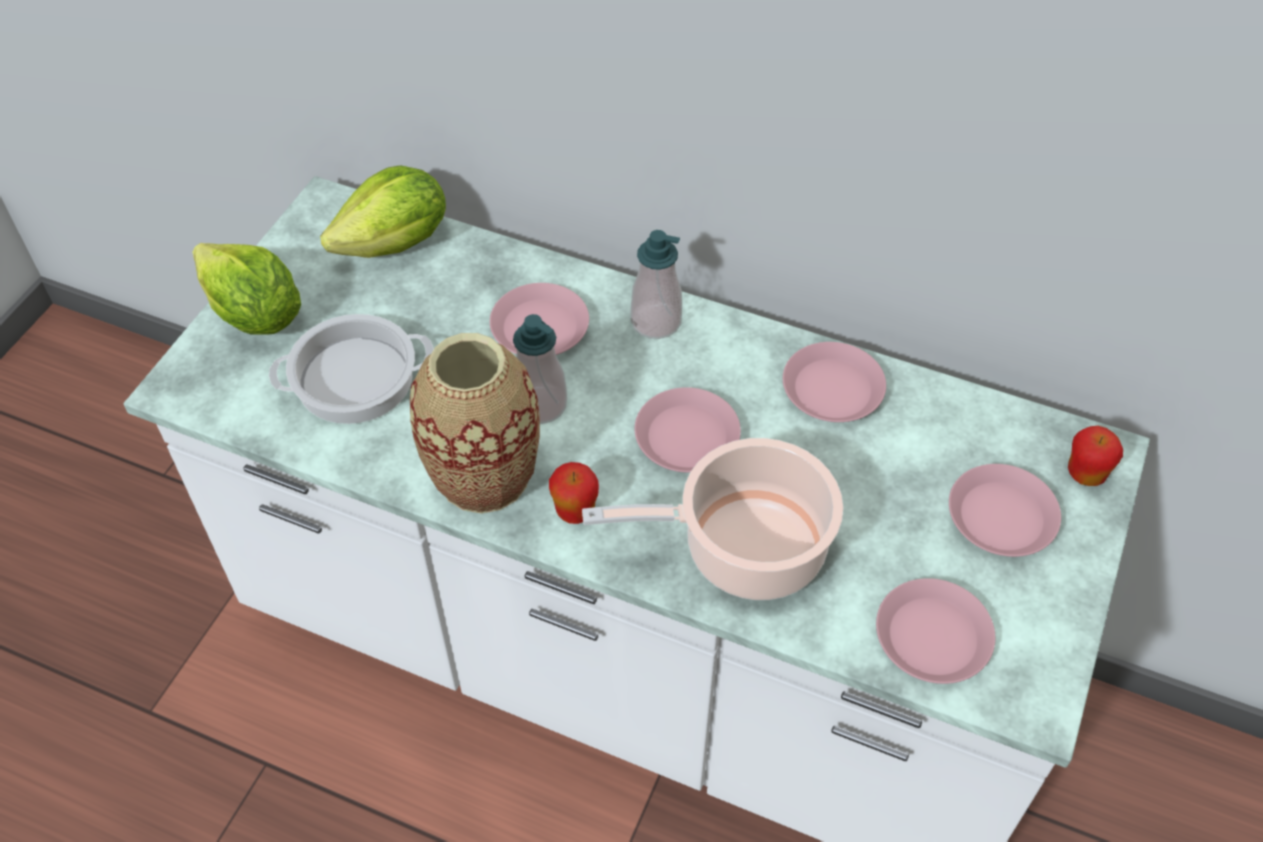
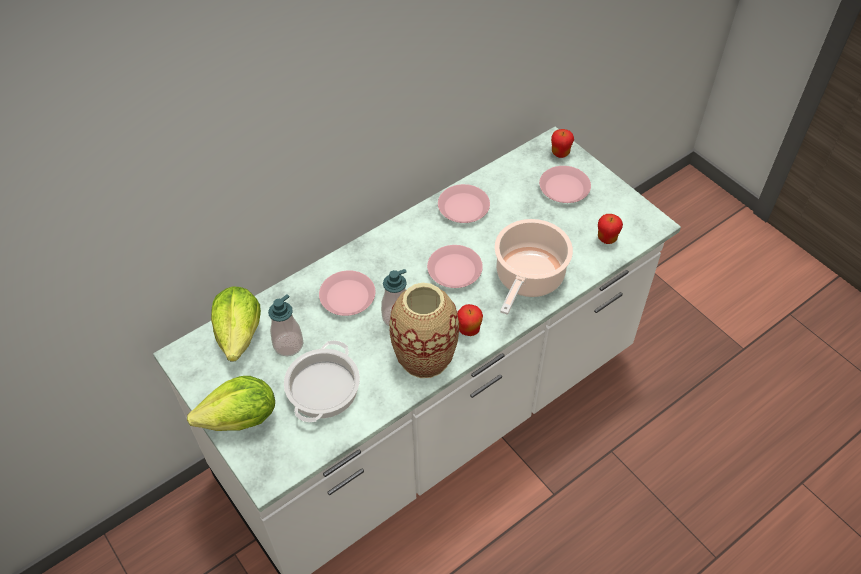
camera: 60 degrees left, 0 degrees up
soap dispenser [631,230,682,339] -> soap dispenser moved to [268,294,304,356]
pink plate [876,578,995,684] -> apple [598,214,623,244]

